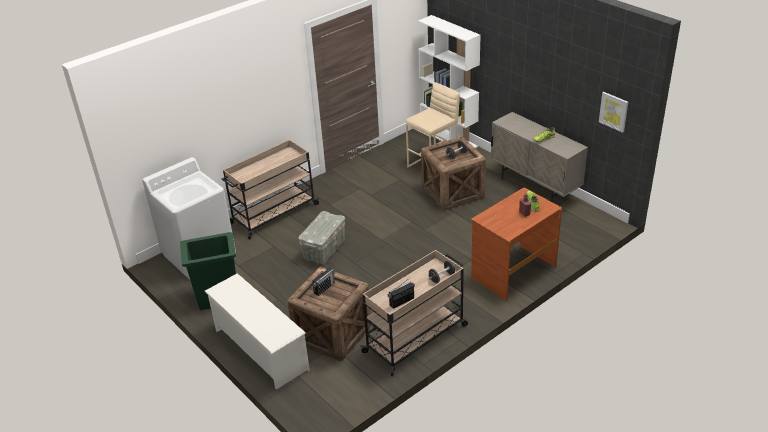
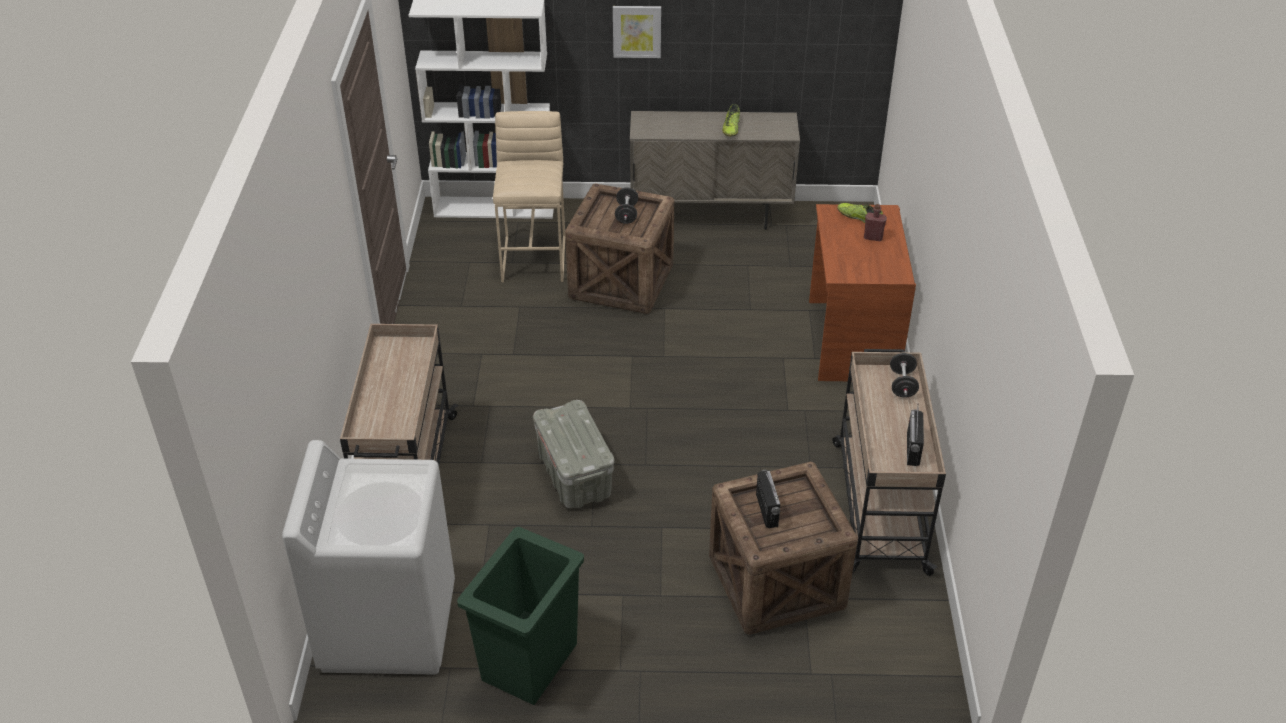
camera: 50 degrees left, 5 degrees up
white shoe rack [205,273,310,390] -> none
picture [599,92,628,133] -> picture moved to [613,6,661,58]

